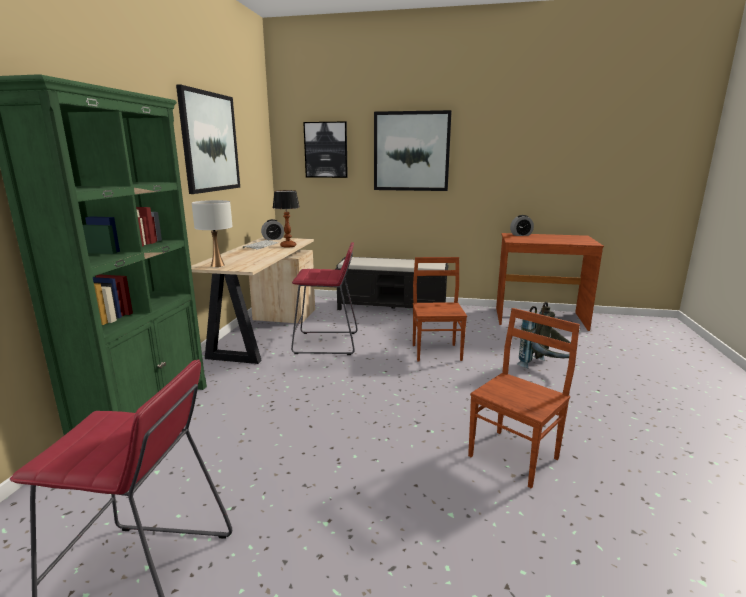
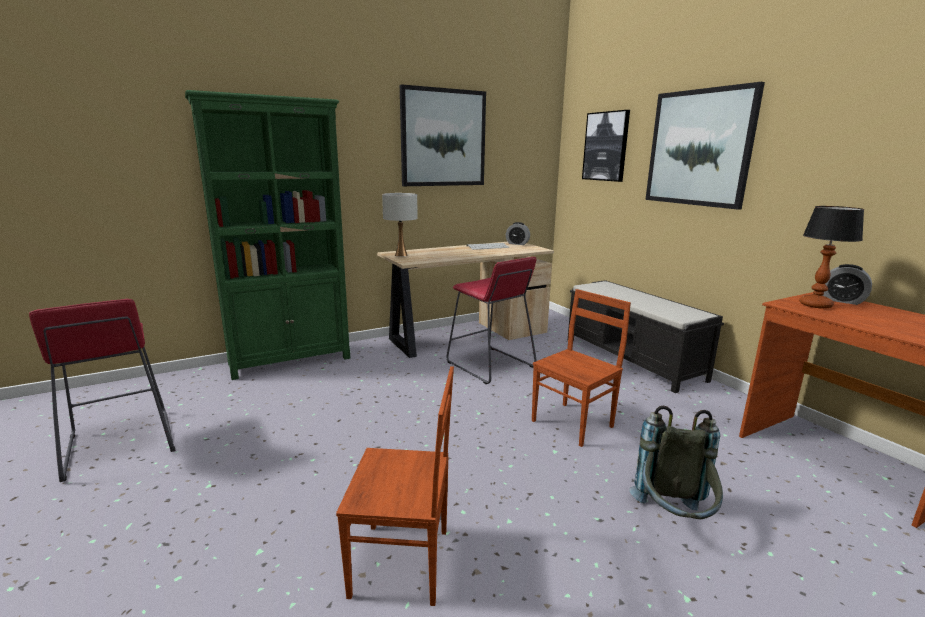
camera: 50 degrees right, 0 degrees up
table lamp [273,190,300,248] -> table lamp moved to [799,206,864,309]

